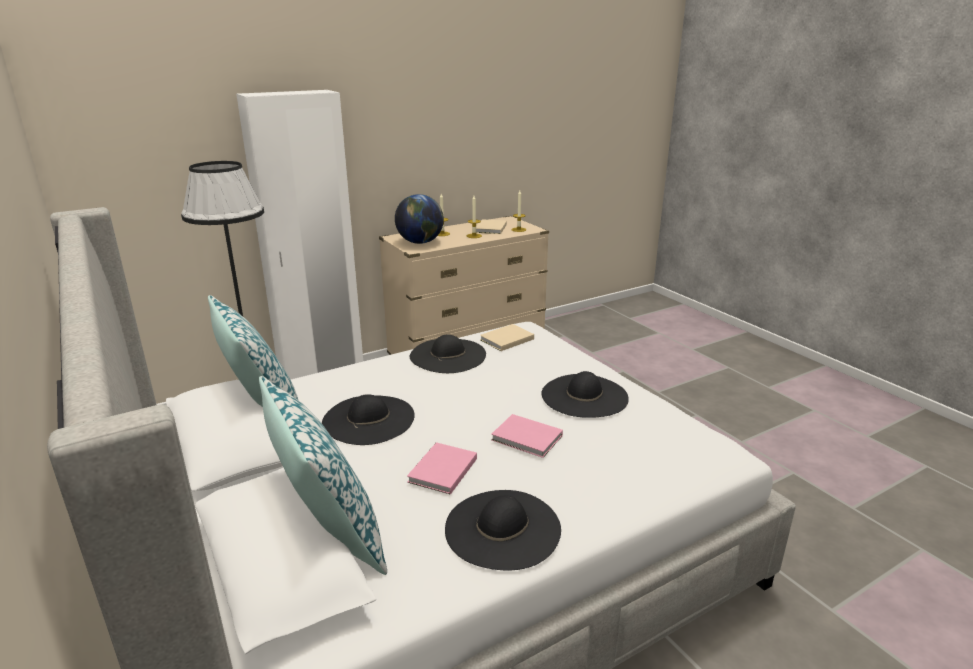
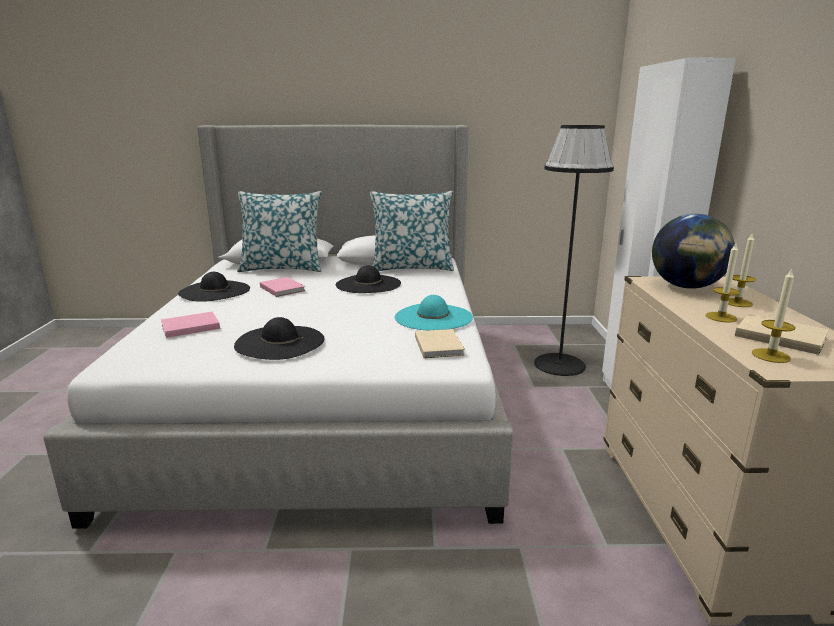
camera: 120 degrees right, 5 degrees down
black hat [410,334,486,373] -> turquoise hat [395,295,473,330]
pink book [491,414,563,458] -> pink book moved to [161,311,220,338]

